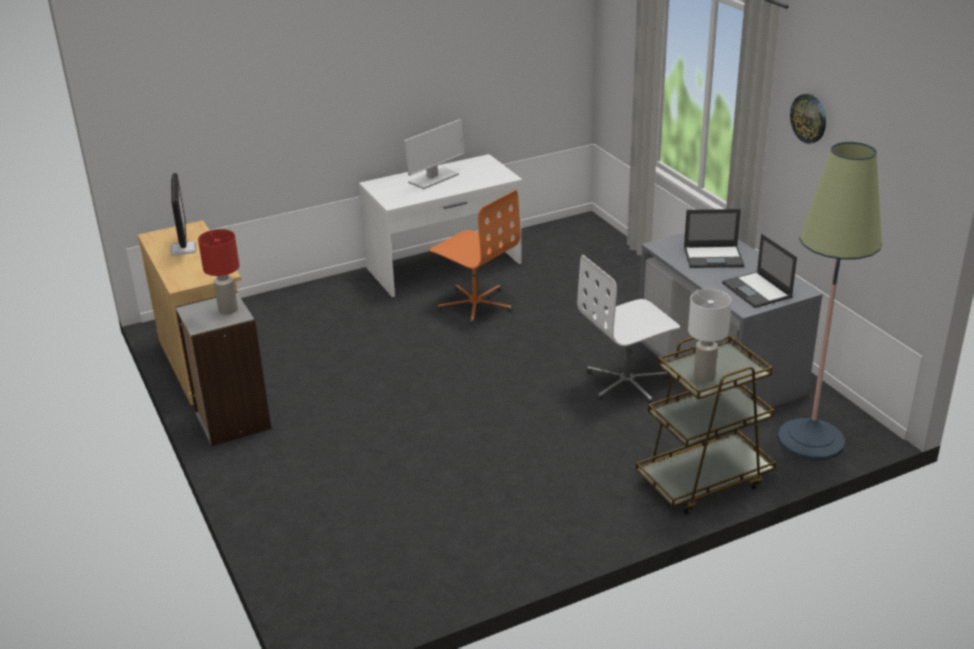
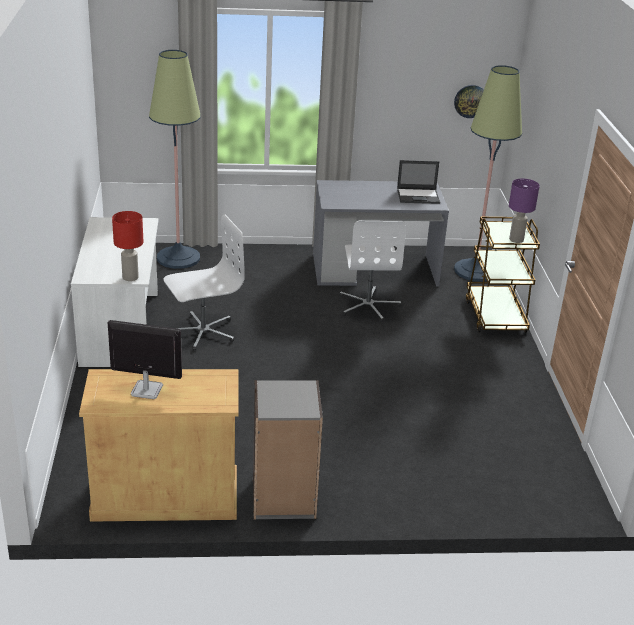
camera: 70 degrees left, 0 degrees up
red table lamp [198,229,239,314] -> red table lamp moved to [112,211,144,281]
monitor [404,119,464,189] -> none
orange office chair [429,190,520,324] -> white office chair [164,214,245,351]
laptop [684,209,744,268] -> none
white table lamp [688,289,732,383] -> purple table lamp [509,179,540,243]
wall clock [790,94,826,144] -> wall clock moved to [454,85,484,118]
none -> floor lamp [149,50,201,269]

